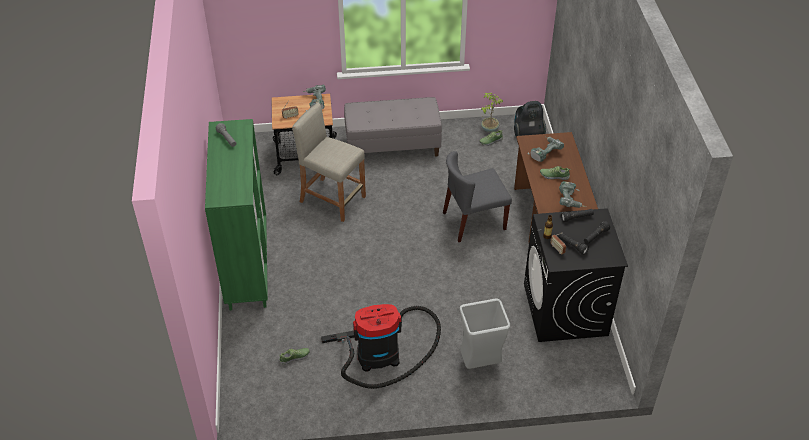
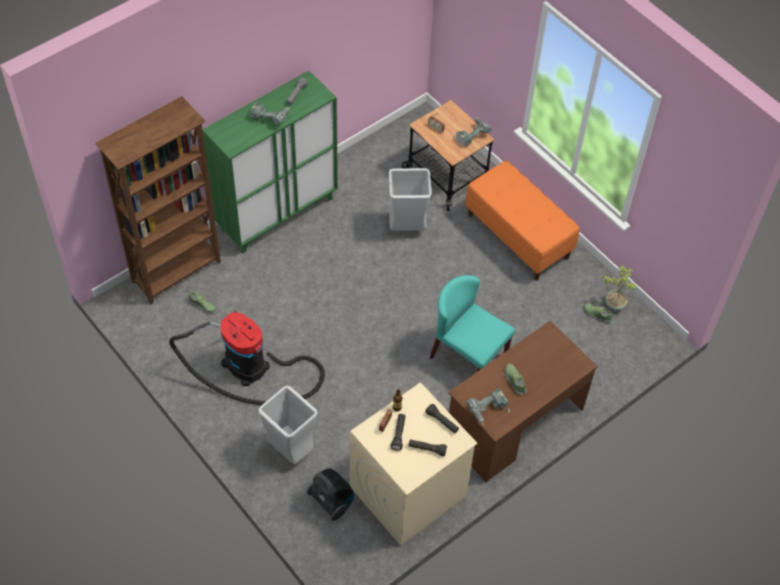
camera: 55 degrees right, 10 degrees up
beige stool [292,103,366,222] -> grey trash can [389,168,432,231]
grey bench [344,97,442,156] -> orange bench [465,161,580,280]
grey chair [443,151,512,242] -> turquoise chair [430,275,515,371]
vacuum cleaner [514,101,546,136] -> vacuum cleaner moved to [307,468,354,521]
black washing machine [524,208,628,342] -> beige washing machine [350,382,478,546]
power drill [527,137,564,162] -> power drill moved to [250,102,290,125]
none -> brown bookcase [95,96,221,304]

